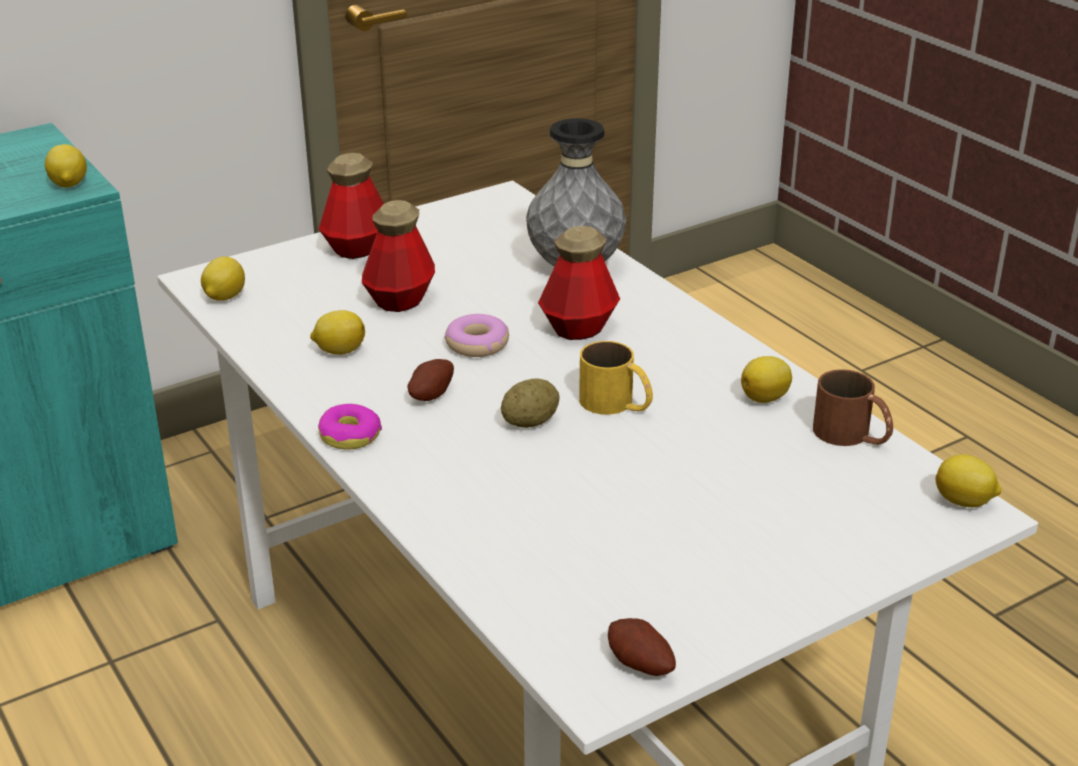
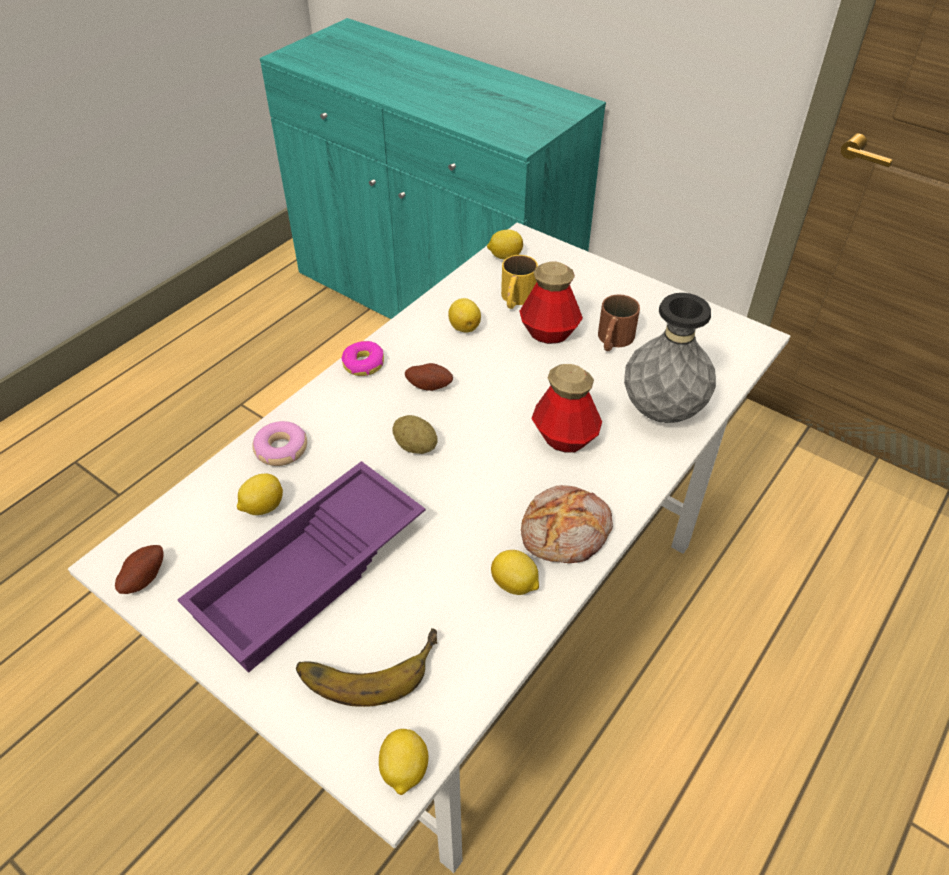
camera: 70 degrees right, 15 degrees up
lemon [45,144,87,188] -> lemon moved to [237,473,283,515]
bottle [319,153,384,259] -> none
donut [445,314,509,357] -> donut moved to [252,421,307,466]
yellow mug [579,341,653,415] -> yellow mug moved to [501,255,538,309]
brown mug [813,369,893,446] -> brown mug moved to [598,294,640,351]
none -> purple tray [177,461,425,673]
none -> banana [296,628,437,707]
none -> bread [521,485,613,563]

